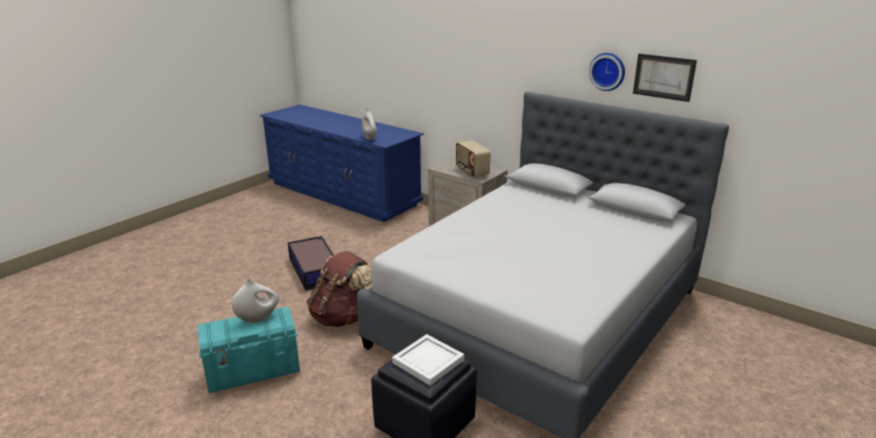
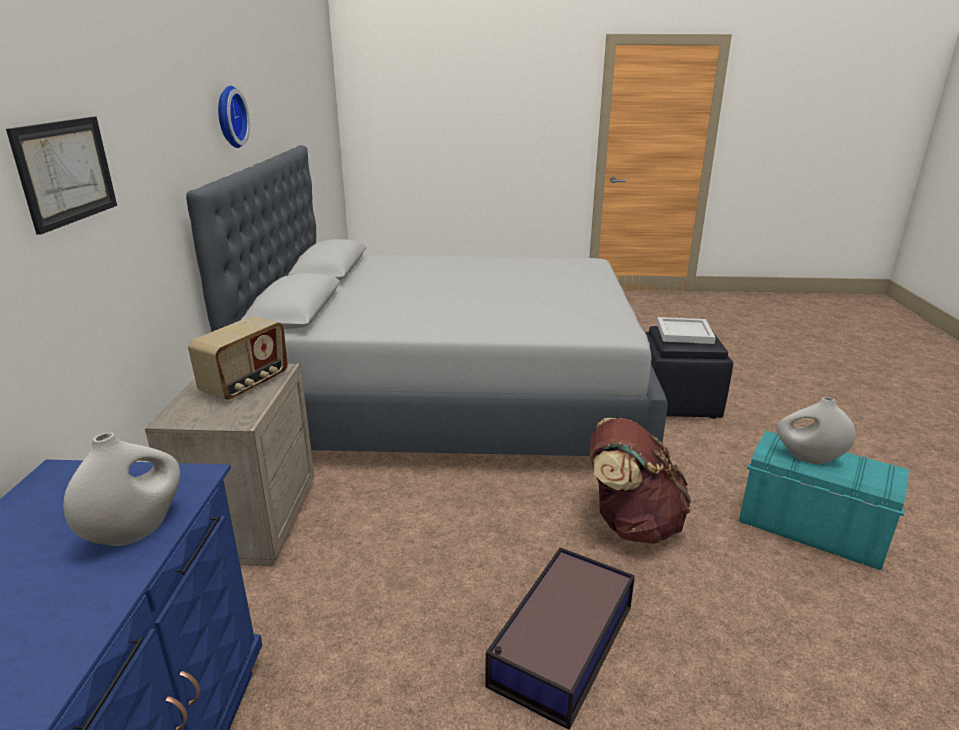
camera: 125 degrees left, 0 degrees up
picture [633,54,697,102] -> picture moved to [6,117,117,235]

